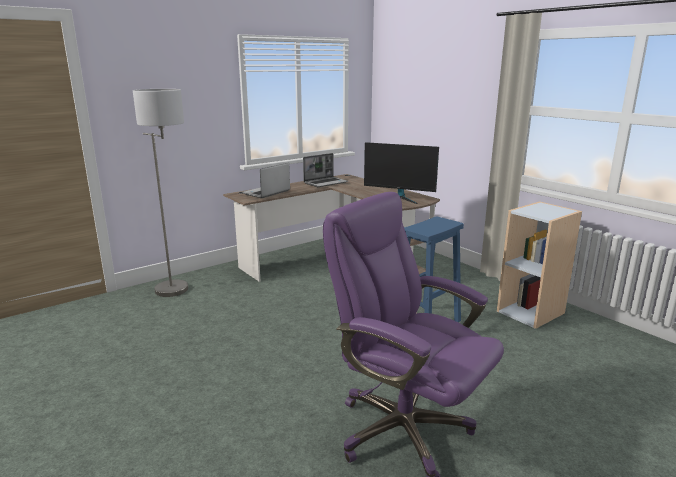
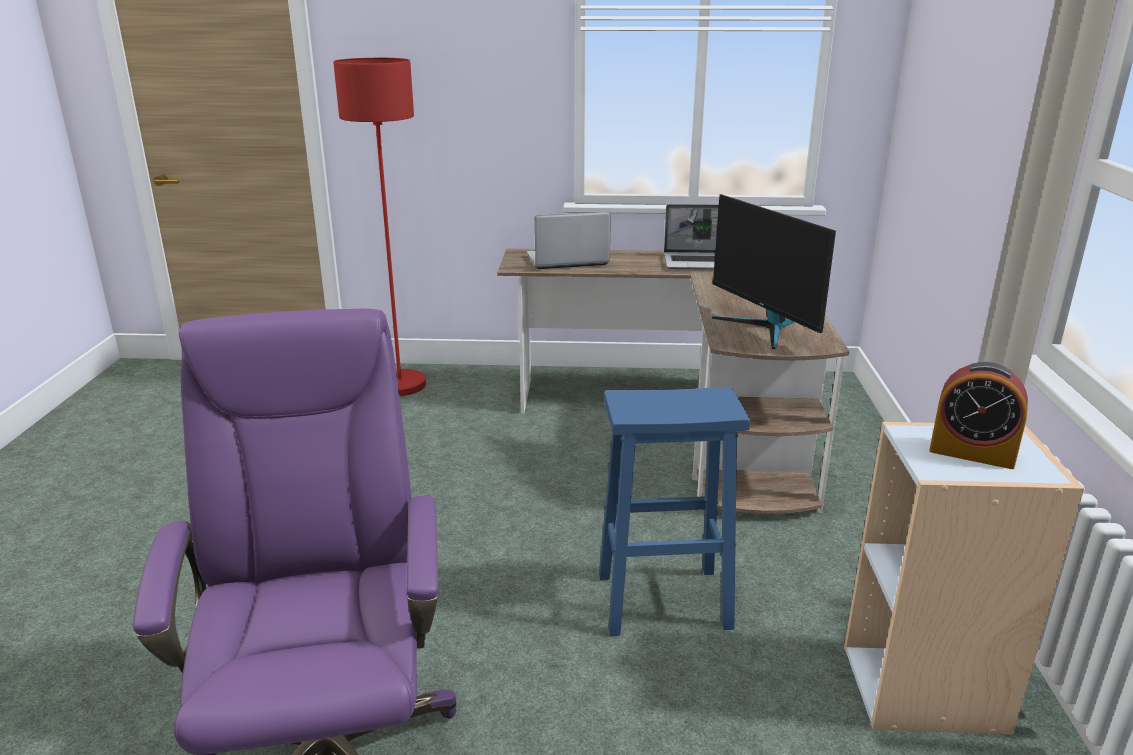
camera: 40 degrees right, 5 degrees up
grey floor lamp [133,89,188,297] -> red floor lamp [334,58,426,396]
none -> alarm clock [929,362,1028,469]

